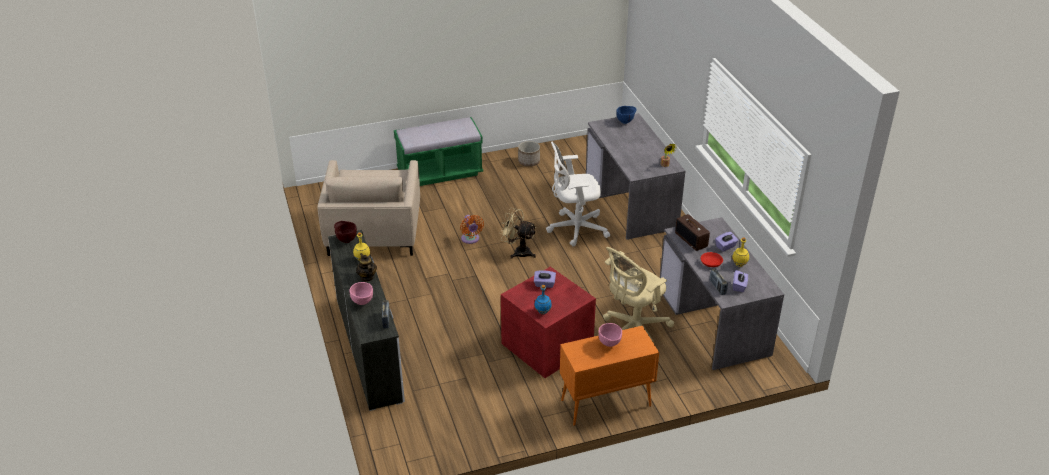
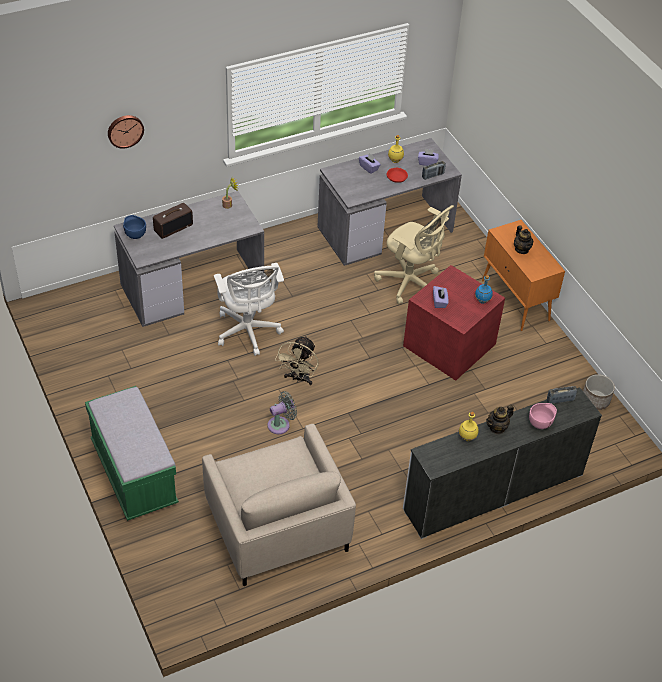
camera: 100 degrees left, 10 degrees up
beige armchair [318,160,420,256] -> beige armchair turned 75 degrees clockwise [202,424,356,586]
brown bowl [334,221,357,243] -> none
orange fan [460,215,484,244] -> grey fan [268,391,297,434]
planter [518,141,540,166] -> planter moved to [583,374,615,410]
pink bowl [598,323,622,347] -> teapot [514,225,533,254]
radio [675,214,710,251] -> radio moved to [153,203,193,239]
none -> wall clock [108,115,144,149]

